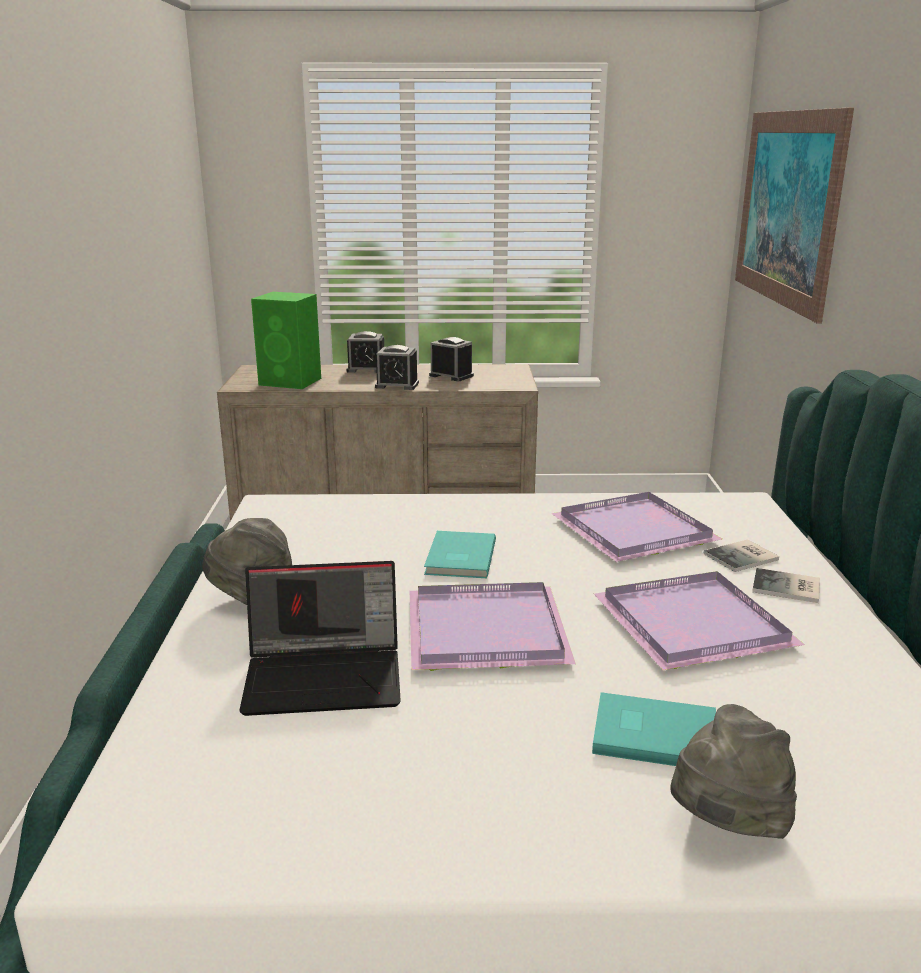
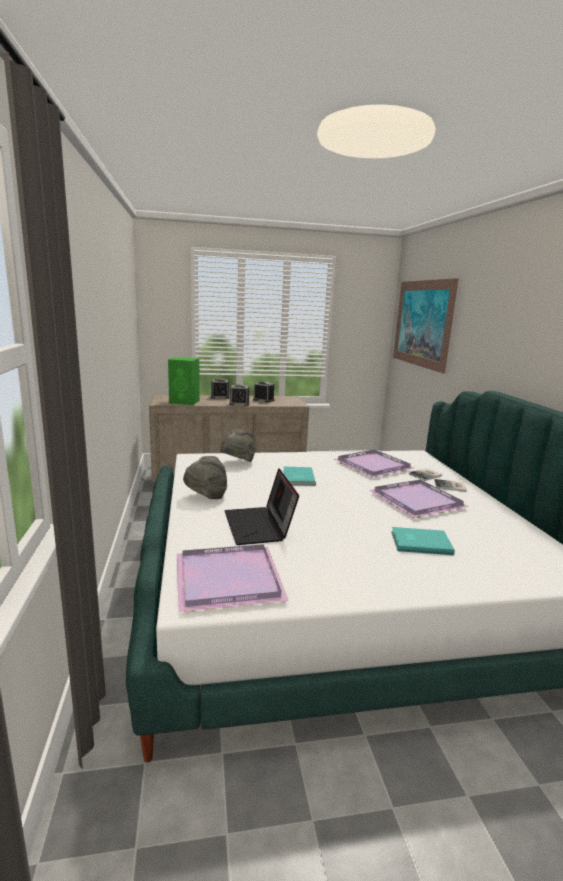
camera: 10 degrees left, 5 degrees down
laptop [239,561,401,716] -> laptop turned 90 degrees clockwise [225,468,299,545]
purple tray [410,582,576,671] -> purple tray moved to [177,544,289,612]
grey hat [671,704,797,839] -> grey hat moved to [220,429,255,462]

